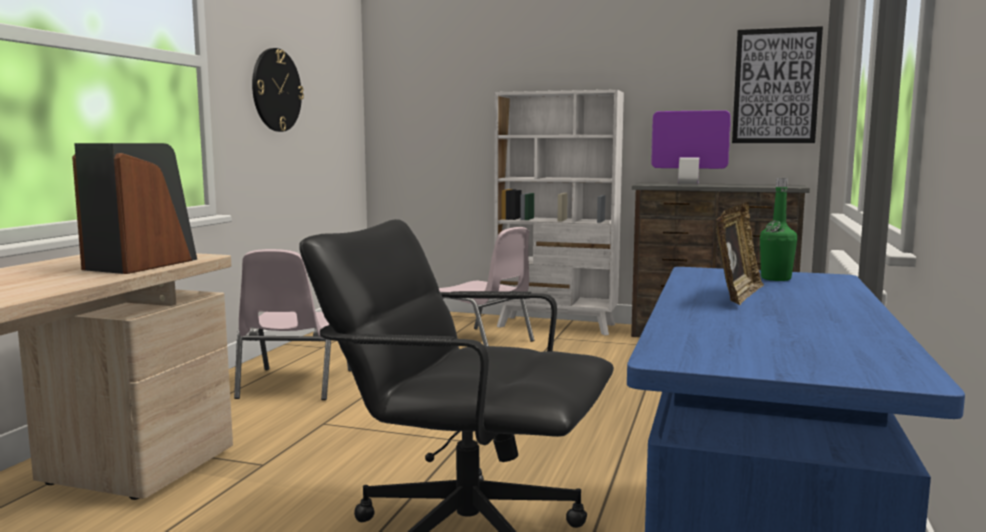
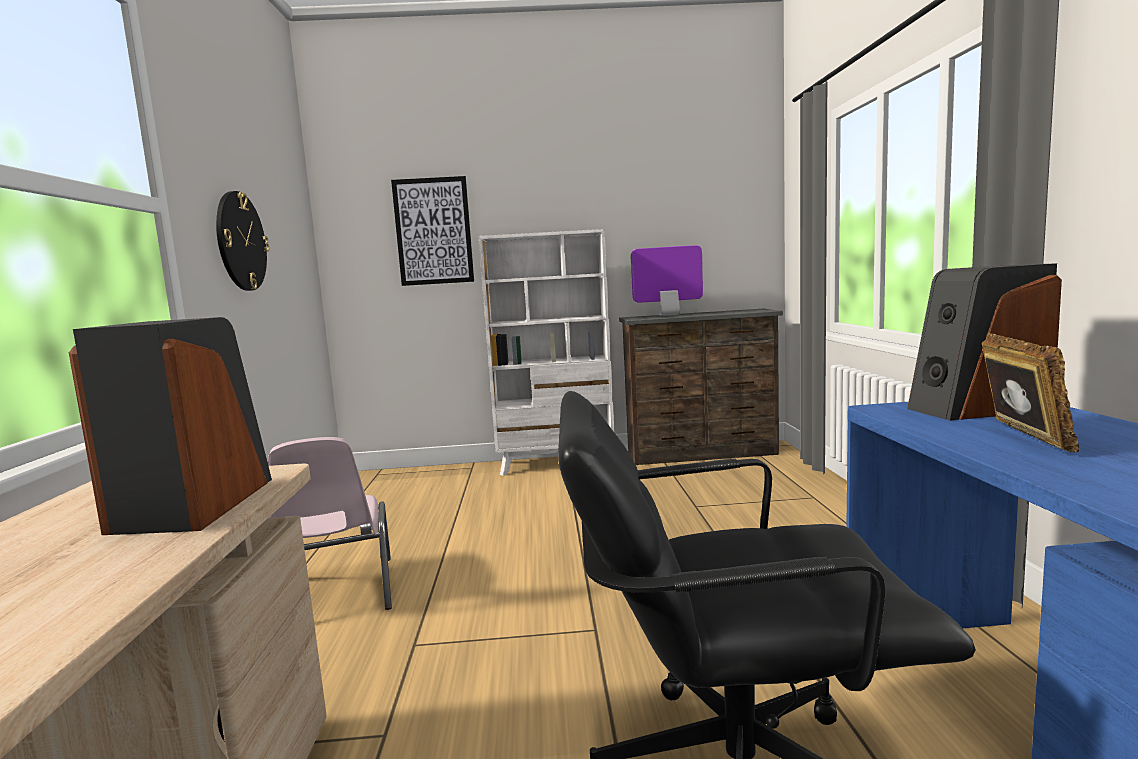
camera: 20 degrees left, 0 degrees up
pink chair [439,227,534,346] -> none
picture [732,26,823,143] -> picture moved to [391,176,474,286]
green bottle [760,178,797,281] -> speaker [907,263,1062,421]

